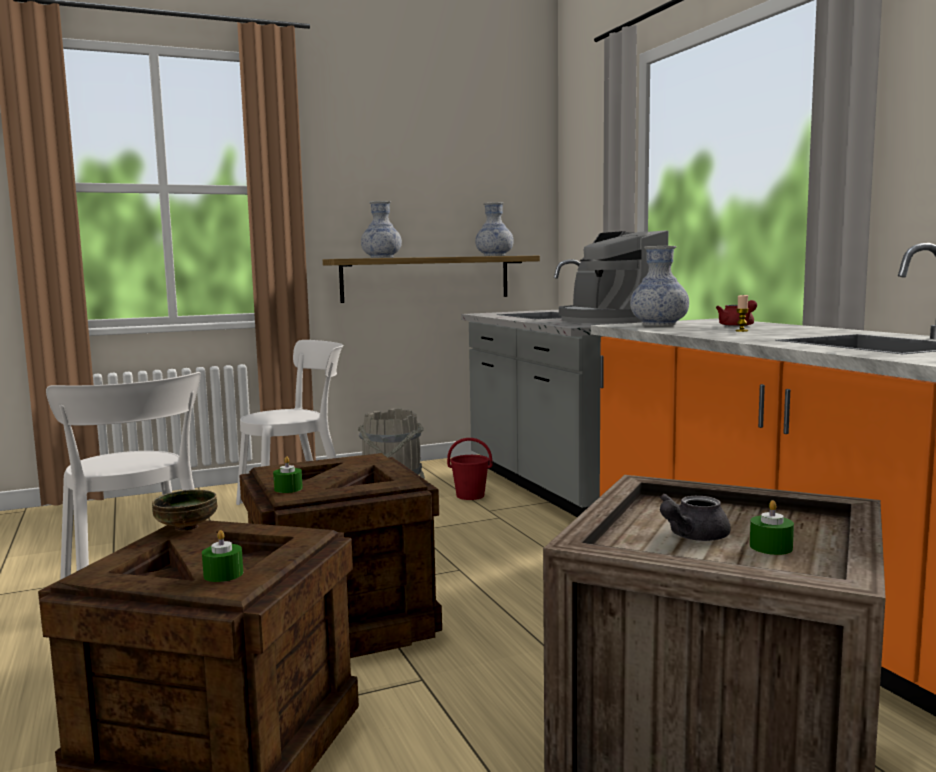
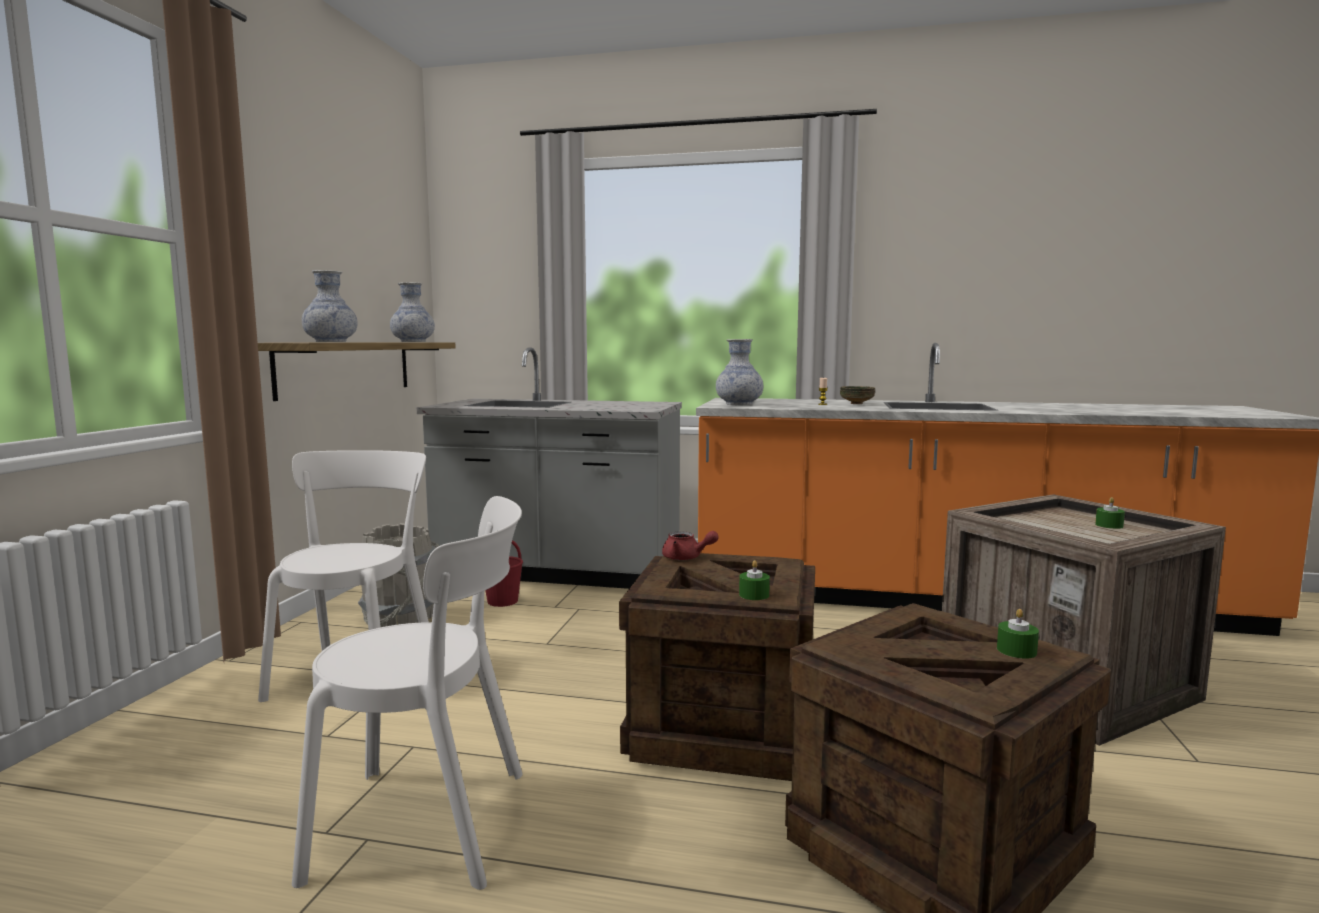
camera: 55 degrees left, 0 degrees up
bowl [152,490,217,531] -> bowl moved to [840,386,875,404]
coffee machine [559,230,668,324] -> none
grey teapot [660,494,731,541] -> none
red teapot [716,300,757,326] -> red teapot moved to [662,531,719,560]

